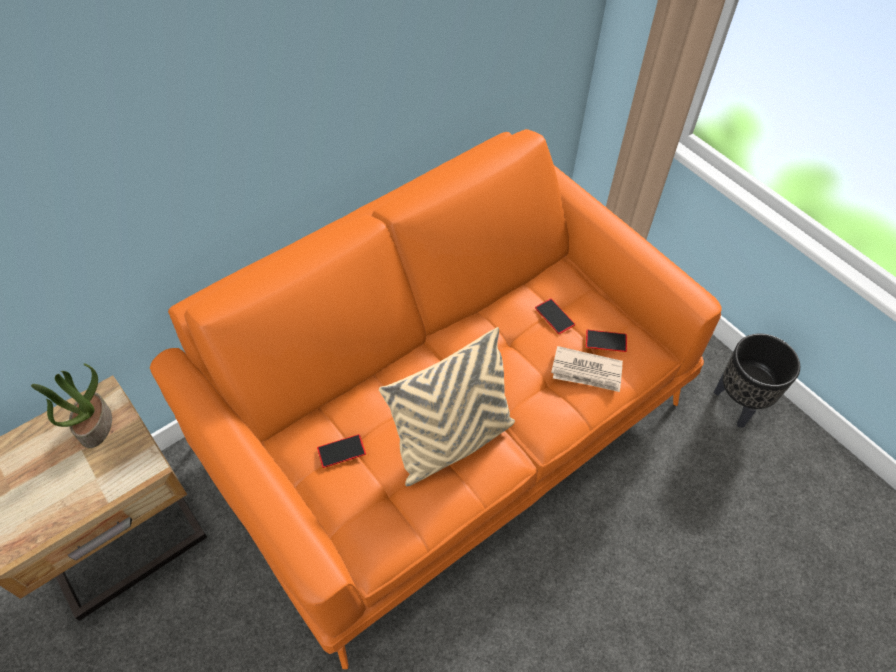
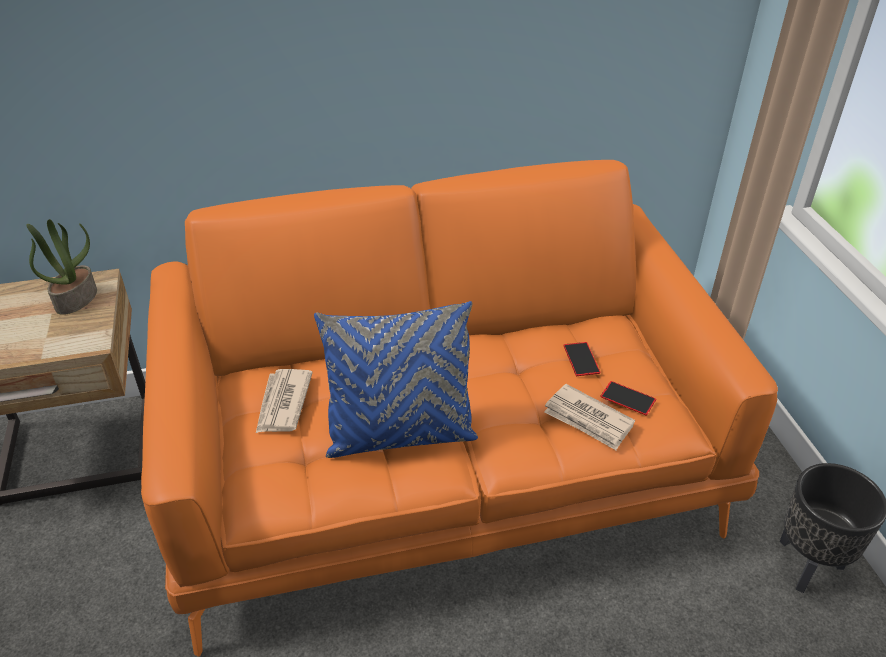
camera: 25 degrees right, 15 degrees down
phone [317,434,366,468] -> newspaper [256,369,313,433]
beige pillow [379,327,515,486] -> blue pillow [314,301,478,458]

